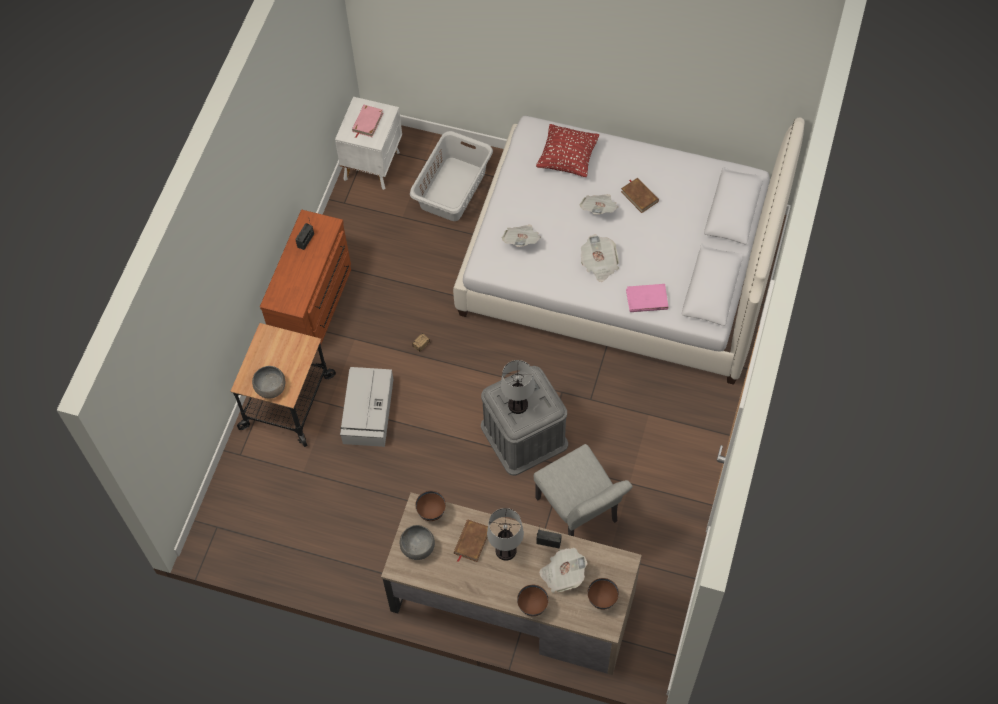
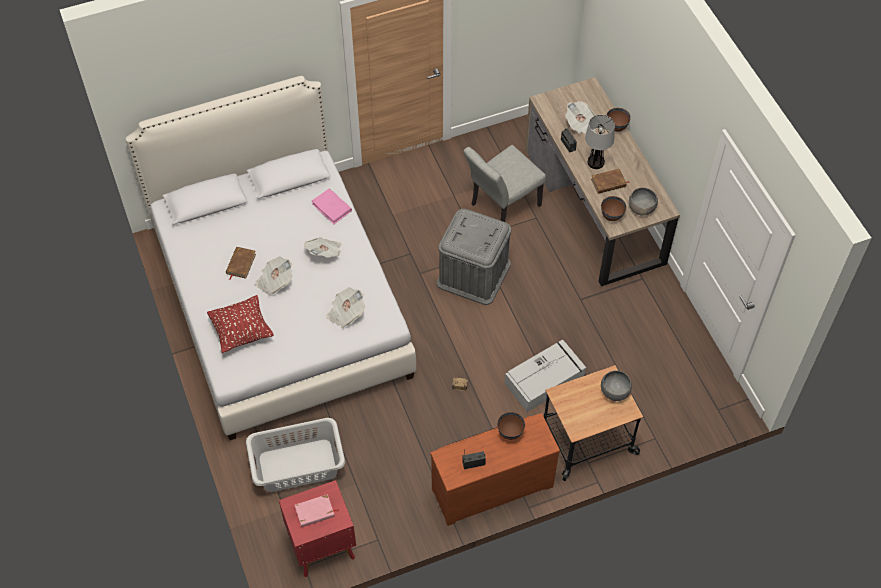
camera: 130 degrees left, 5 degrees down
white nightstand [335,97,402,190] -> red nightstand [279,480,356,577]
table lamp [501,360,535,414] -> none
grey chair [534,444,633,536] -> grey chair turned 150 degrees counterclockwise [463,145,546,222]
brown bowl [587,578,619,610] -> brown bowl moved to [497,412,525,440]

